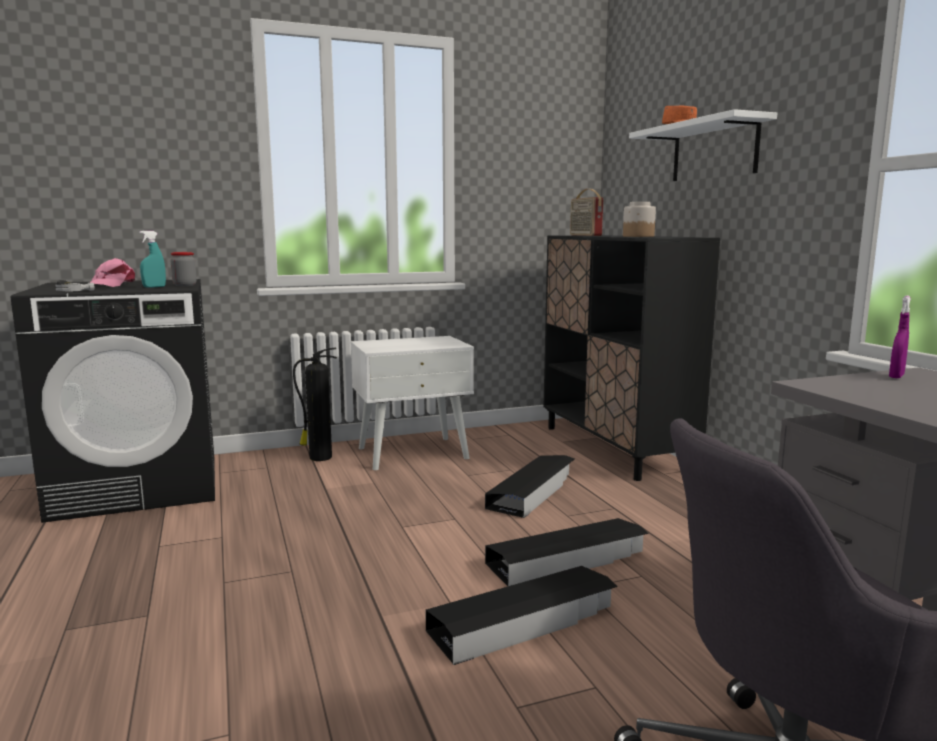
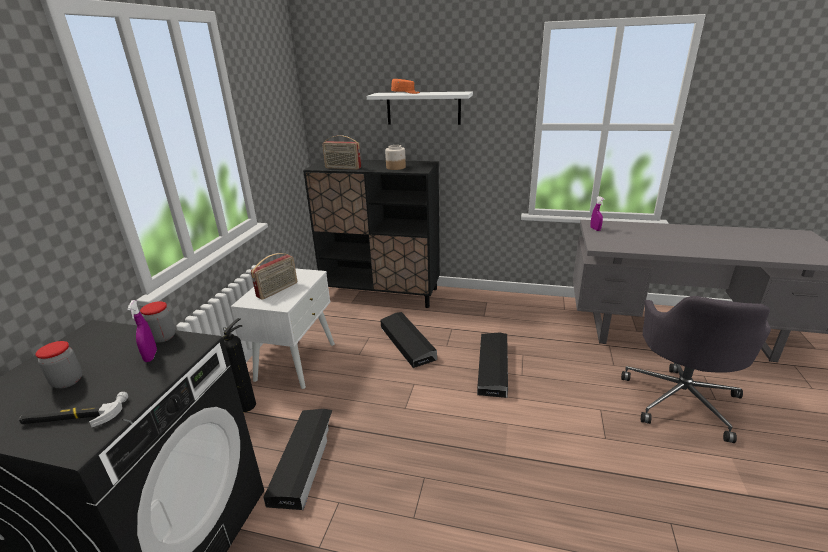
camera: 55 degrees left, 15 degrees up
pink cap [90,258,135,287] -> jar [35,341,82,388]
turquoise spray bottle [140,231,166,287] -> purple spray bottle [127,300,157,362]
black storage box [425,566,618,665] -> black storage box moved to [263,409,333,510]
none -> radio [251,253,297,300]

